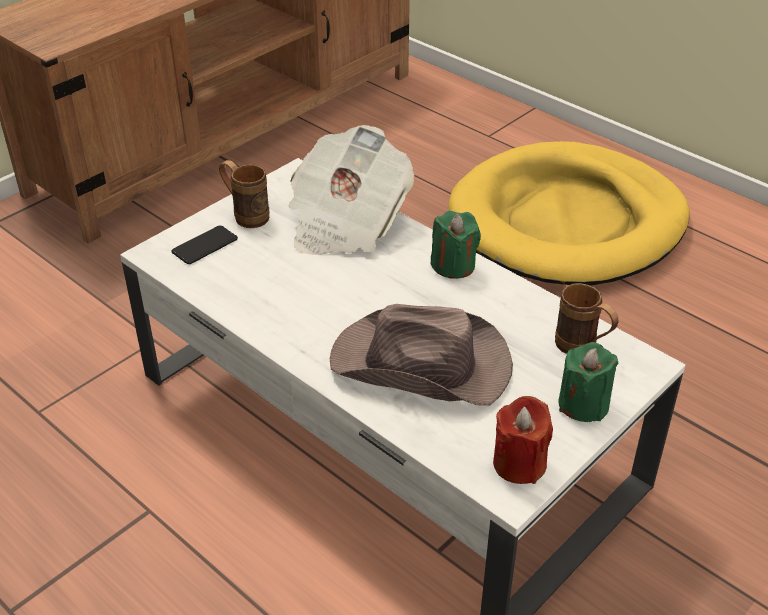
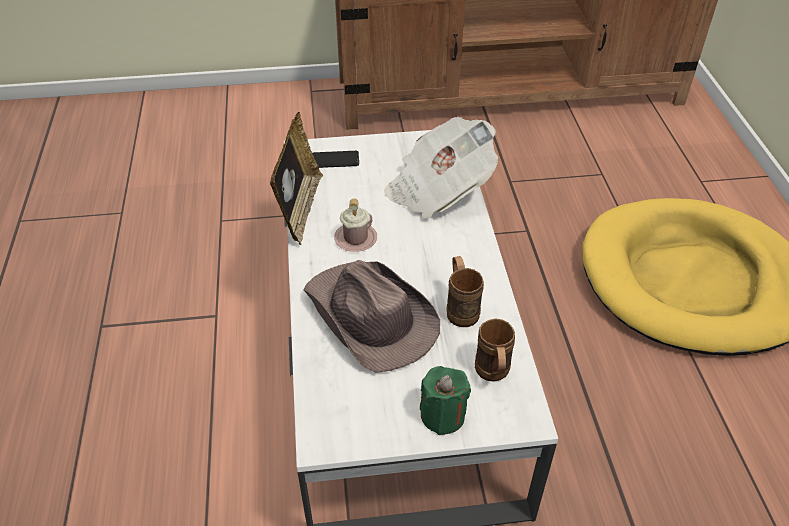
camera: 40 degrees right, 5 degrees up
brown mug [219,160,270,228] -> brown mug moved to [447,256,484,327]
green candle [430,211,481,279] -> none
red candle [493,396,553,484] -> none
none -> picture frame [270,112,323,245]
none -> pink mug [334,198,377,252]

